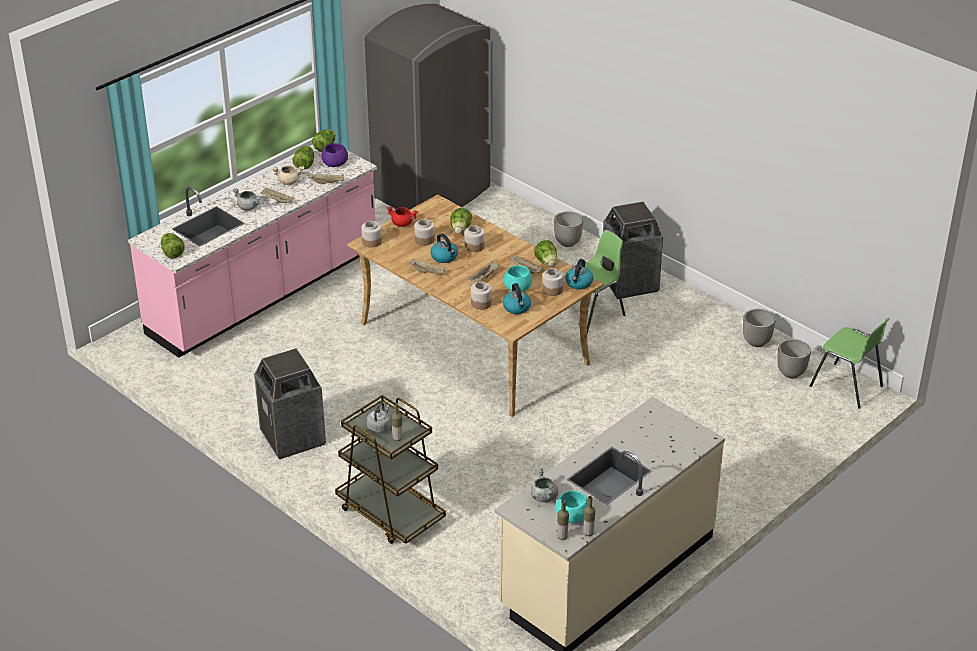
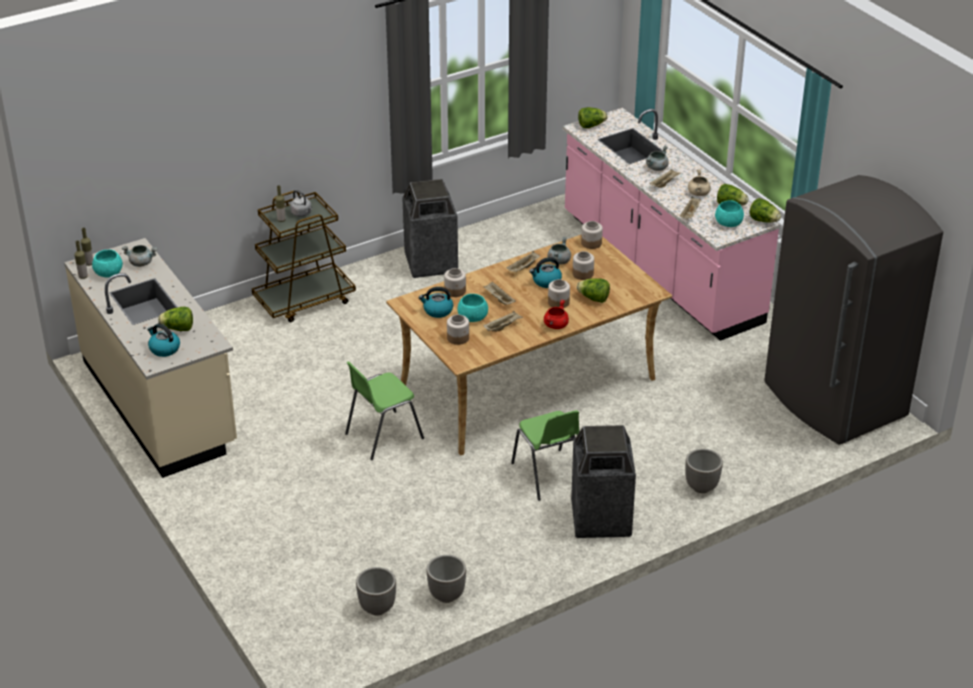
camera: 105 degrees right, 0 degrees up
purple bowl [321,143,348,167] -> turquoise bowl [715,200,744,227]
red cooking pot [387,206,418,227] -> red cooking pot moved to [544,299,569,329]
lettuce [534,240,557,267] -> lettuce moved to [158,307,193,331]
kettle [565,259,593,289] -> kettle moved to [147,323,180,357]
green chair [809,318,890,409] -> green chair moved to [345,361,424,460]
none -> grey cooking pot [547,237,571,265]

